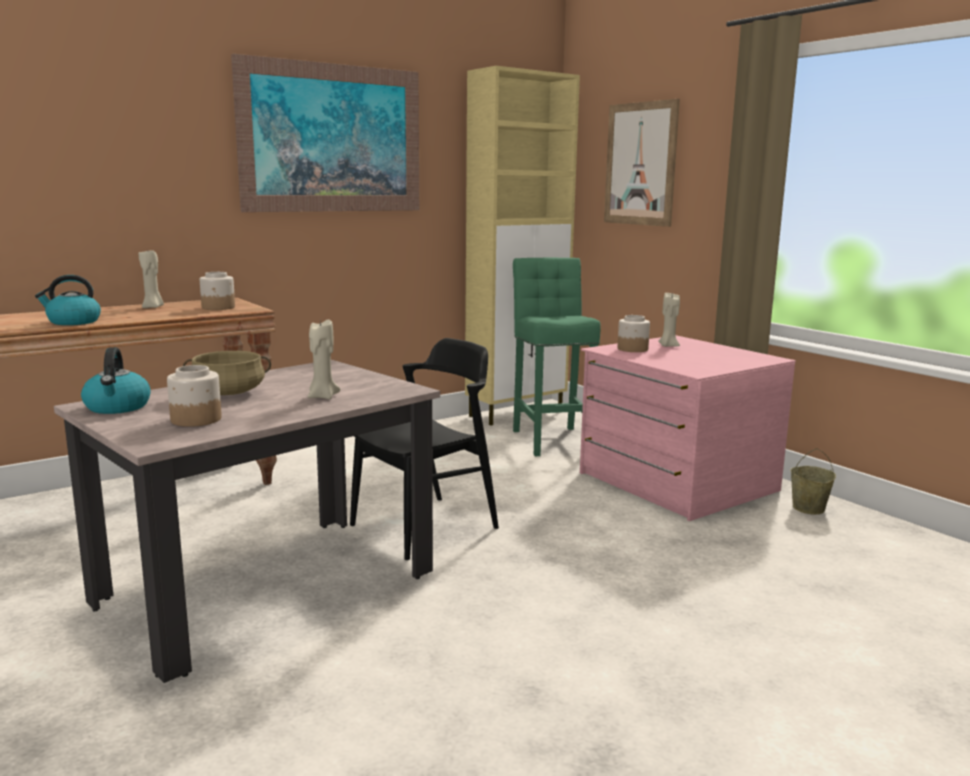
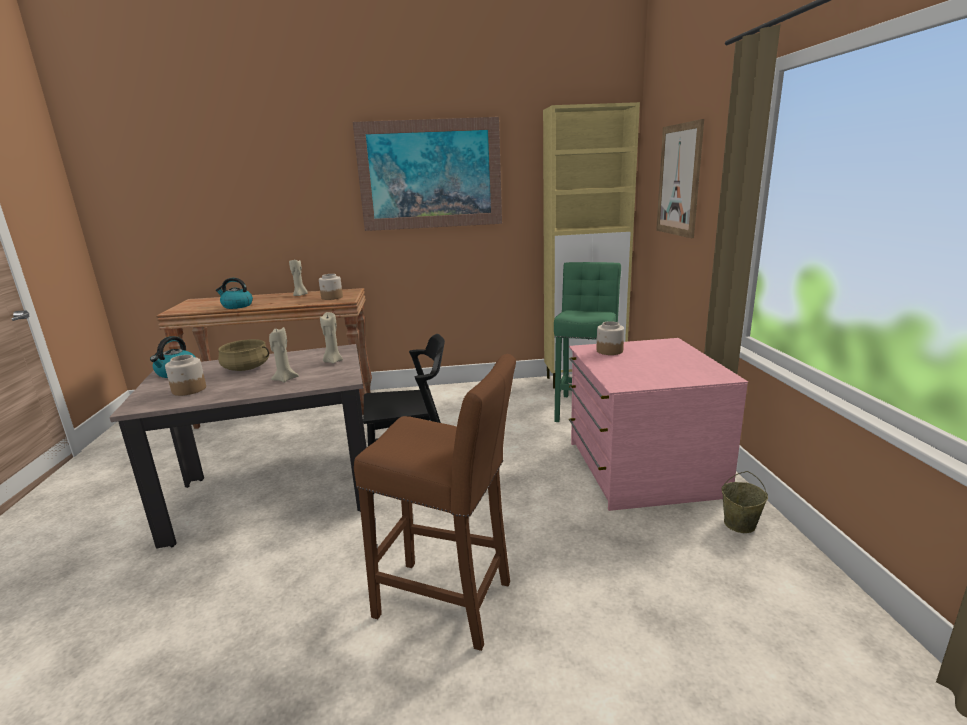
camera: 30 degrees right, 5 degrees up
beige candle [659,293,680,347] -> beige candle moved to [320,312,343,363]
none -> brown stool [354,354,516,651]

